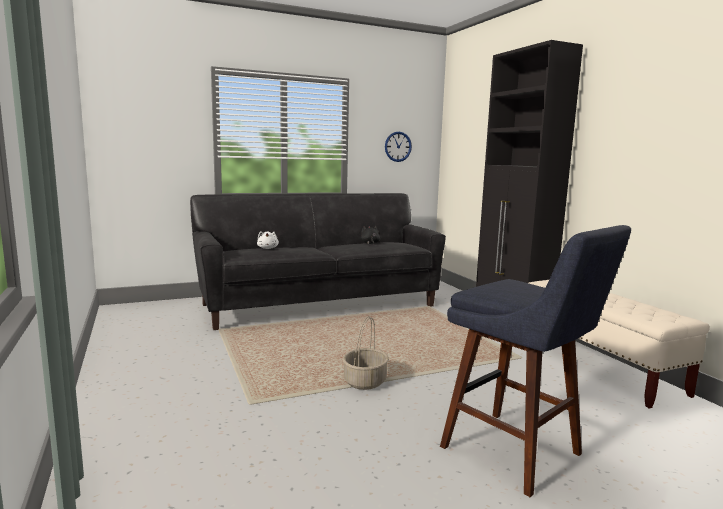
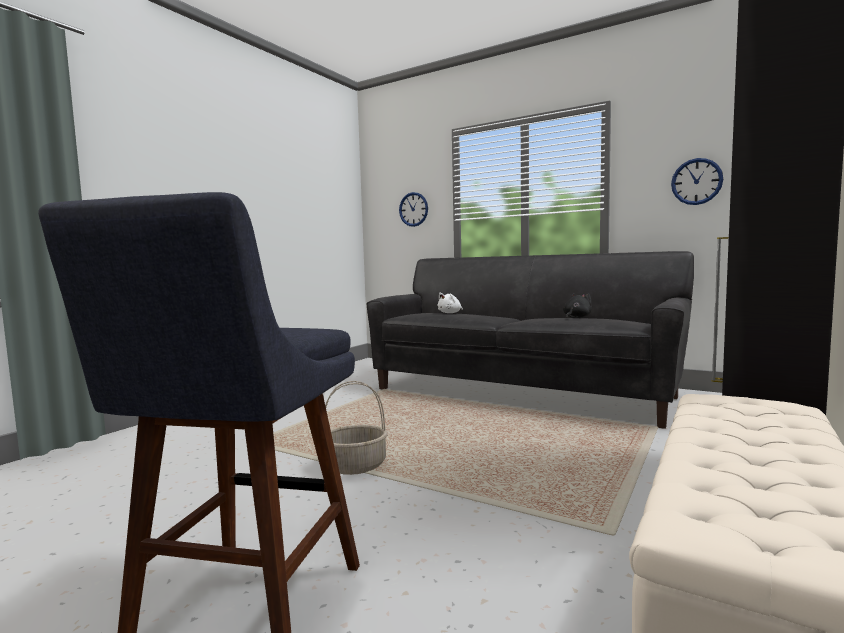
camera: 55 degrees right, 5 degrees down
none -> wall clock [399,192,428,227]

